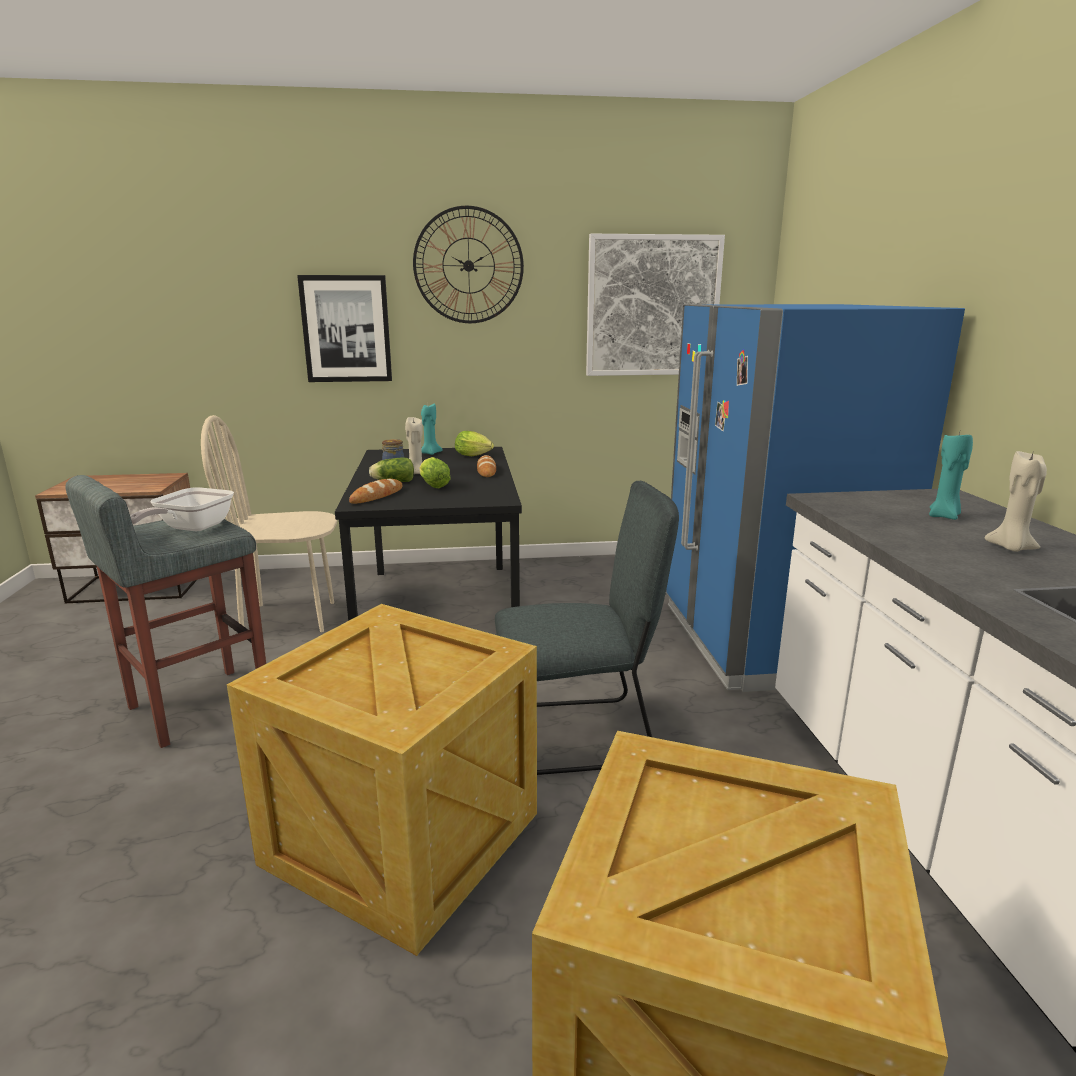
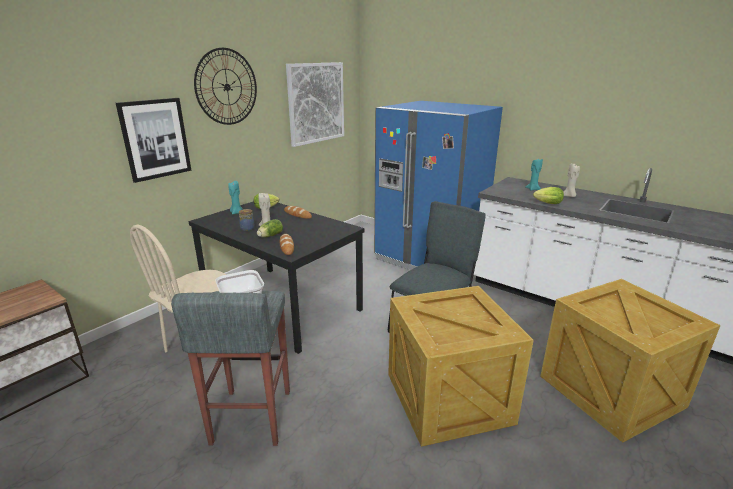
camera: 45 degrees left, 5 degrees up
lettuce [420,457,451,488] -> lettuce moved to [533,187,564,204]

